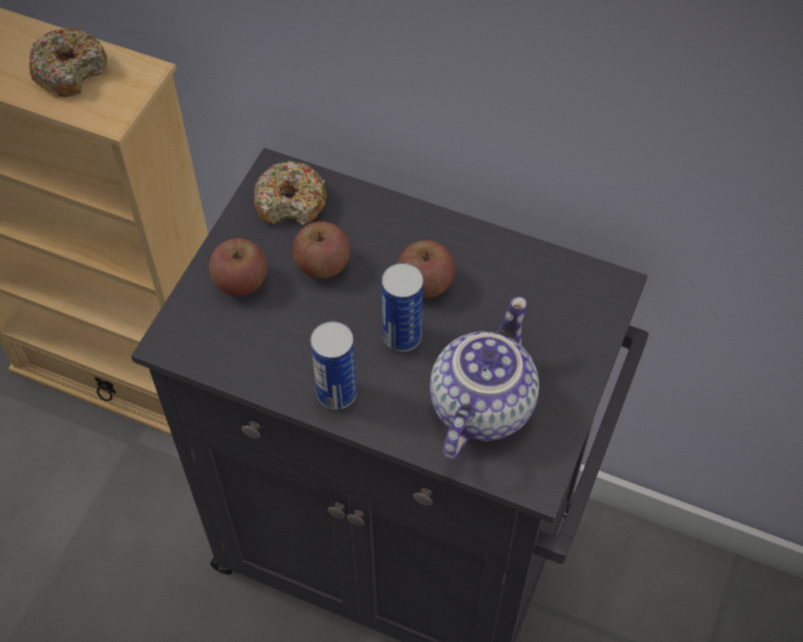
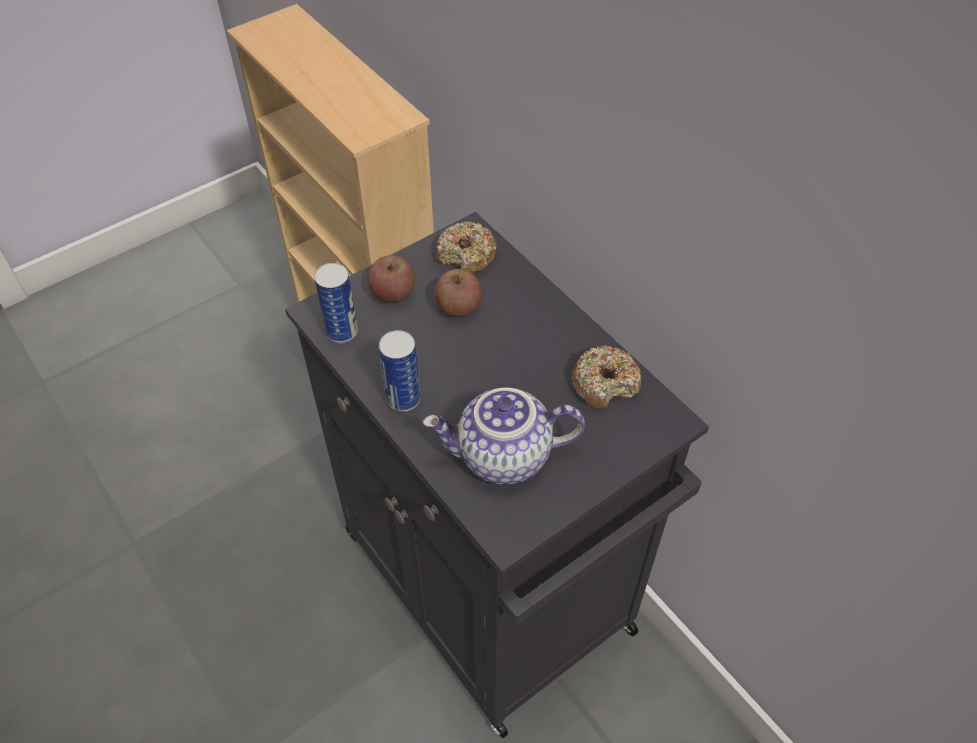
camera: 30 degrees right, 5 degrees down
donut [29,28,107,97] -> donut moved to [572,345,642,408]
can [382,263,423,352] -> can moved to [314,263,358,344]
apple [398,240,455,298] -> none
teapot [430,297,539,460] -> teapot turned 150 degrees counterclockwise [423,388,585,485]

